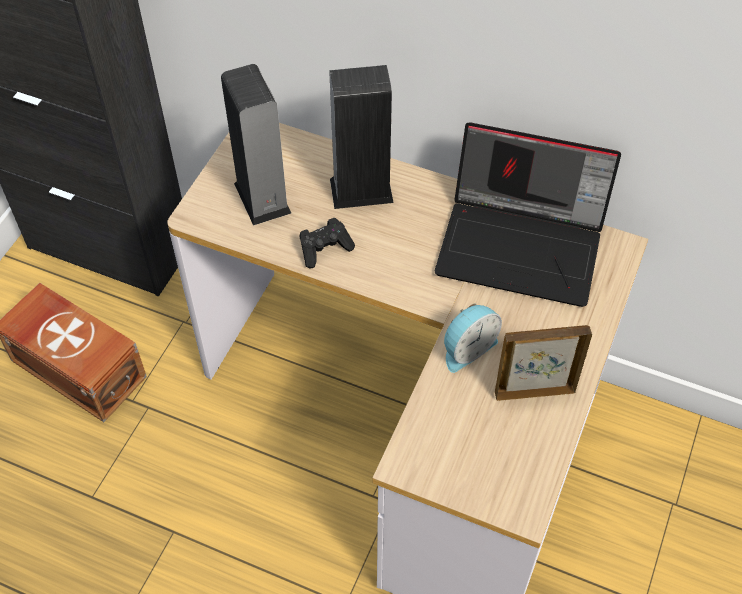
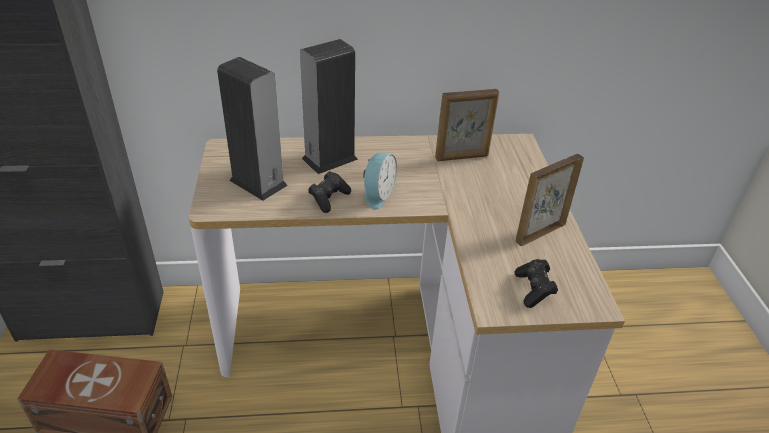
camera: 30 degrees left, 15 degrees down
laptop [435,122,621,307] -> picture frame [435,89,499,161]
alarm clock [444,303,502,373] -> alarm clock moved to [363,153,397,210]
none -> black game controller [515,259,558,308]

